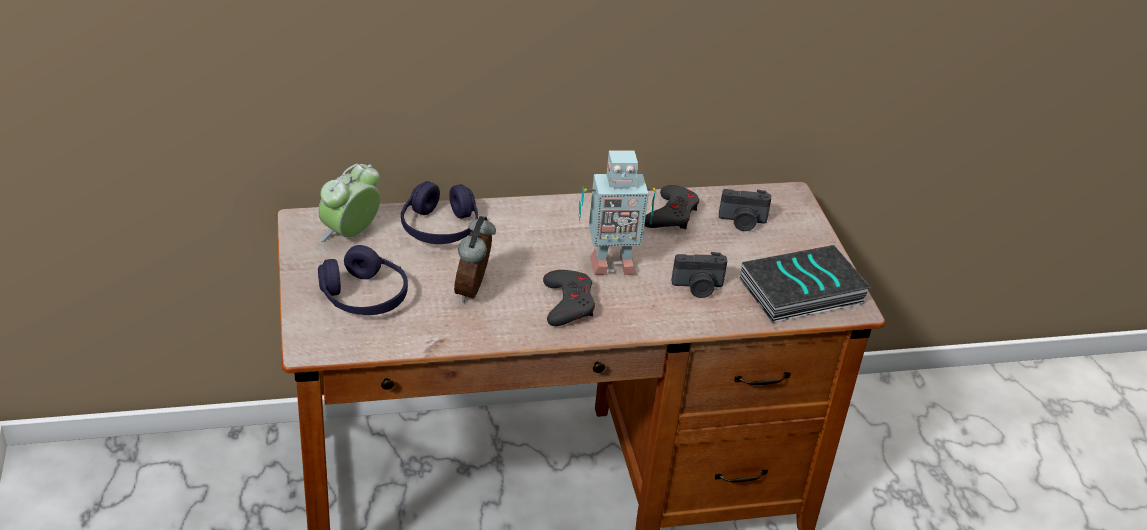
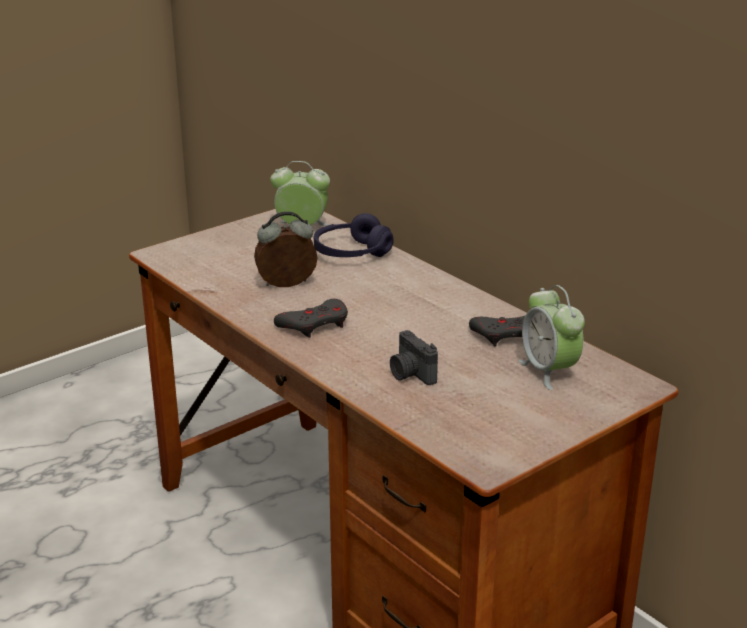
camera: 65 degrees right, 10 degrees down
purple headphones [318,245,408,315] -> none
toy robot [579,151,656,275] -> none
camera [719,189,771,231] -> alarm clock [519,285,585,390]
book [740,245,872,323] -> none

